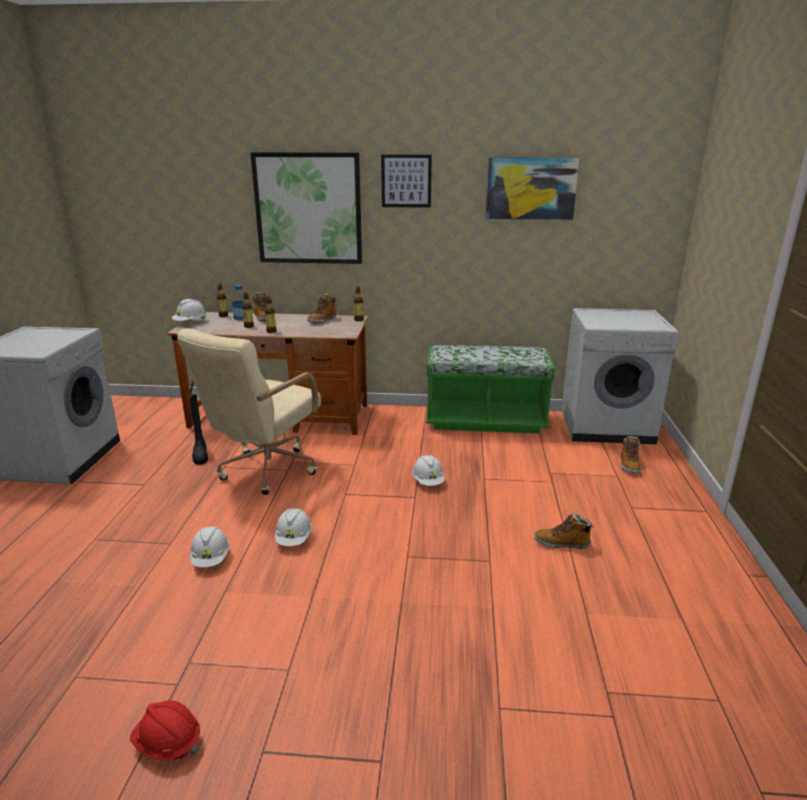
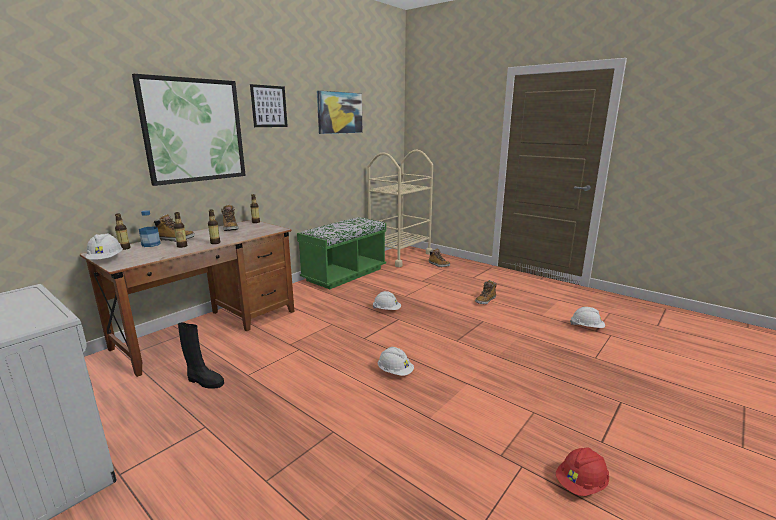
camera: 55 degrees left, 5 degrees down
beige office chair [177,328,321,495] -> none
white hard hat [190,526,230,567] -> white hard hat moved to [570,307,605,328]
white washing machine [561,308,679,444] -> beige cart [367,150,433,267]

